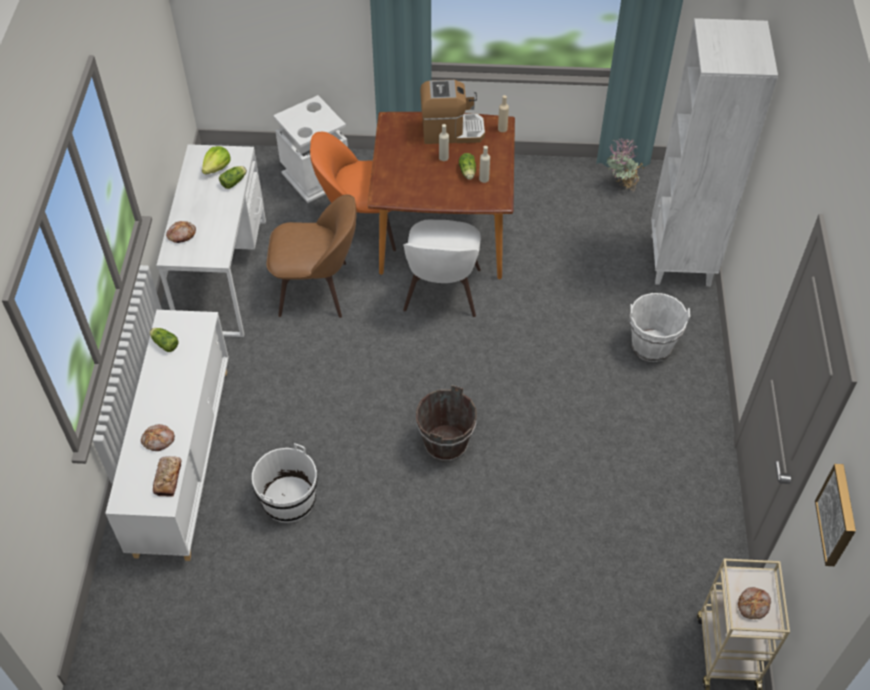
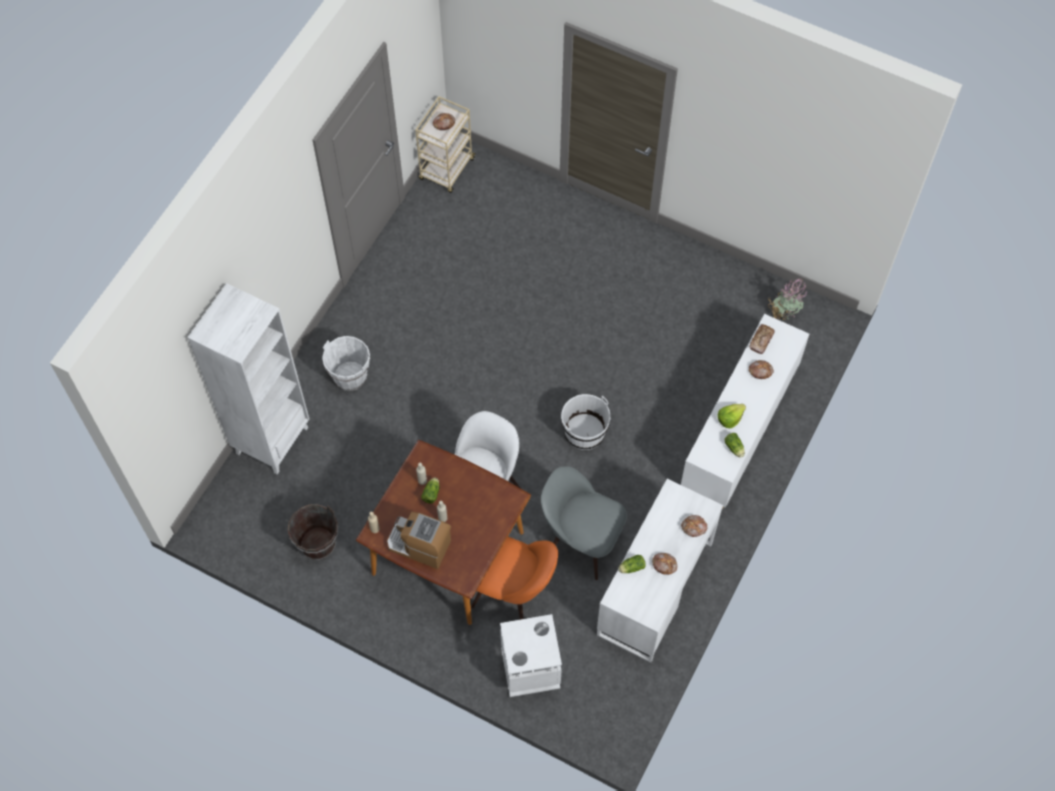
camera: 155 degrees left, 10 degrees up
lettuce [202,146,231,175] -> lettuce moved to [718,404,746,428]
white bucket [252,443,317,523] -> white bucket moved to [561,394,610,450]
brown chair [266,195,357,318] -> grey chair [541,466,627,580]
brown bucket [416,385,477,462] -> brown bucket moved to [288,504,338,560]
potted plant [606,138,644,192] -> potted plant moved to [768,279,807,320]
picture [815,464,856,566] -> none
none -> bread [652,553,677,575]

